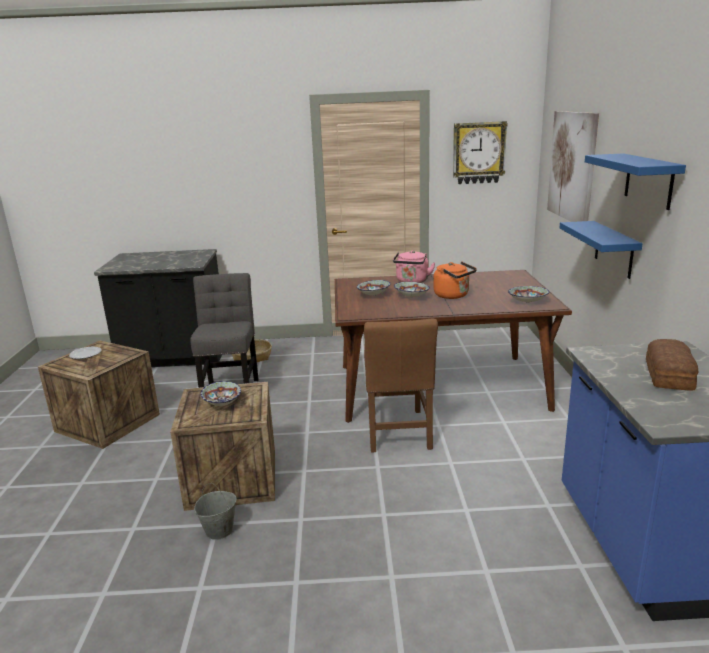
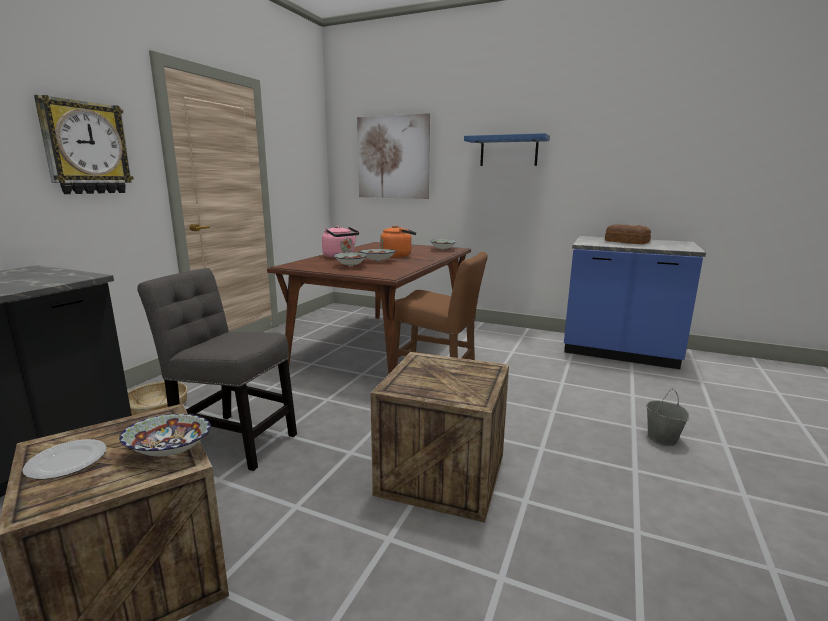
camera: 65 degrees left, 5 degrees down
grey bucket [194,483,236,540] -> grey bucket moved to [646,389,689,446]
bowl [201,381,241,406] -> bowl moved to [119,414,211,456]
wall clock [453,121,508,184] -> wall clock moved to [34,95,134,194]
blue shelf [559,221,643,279] -> none

